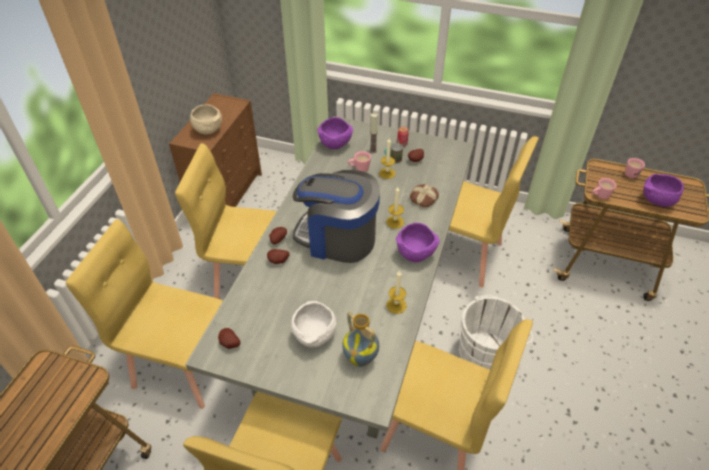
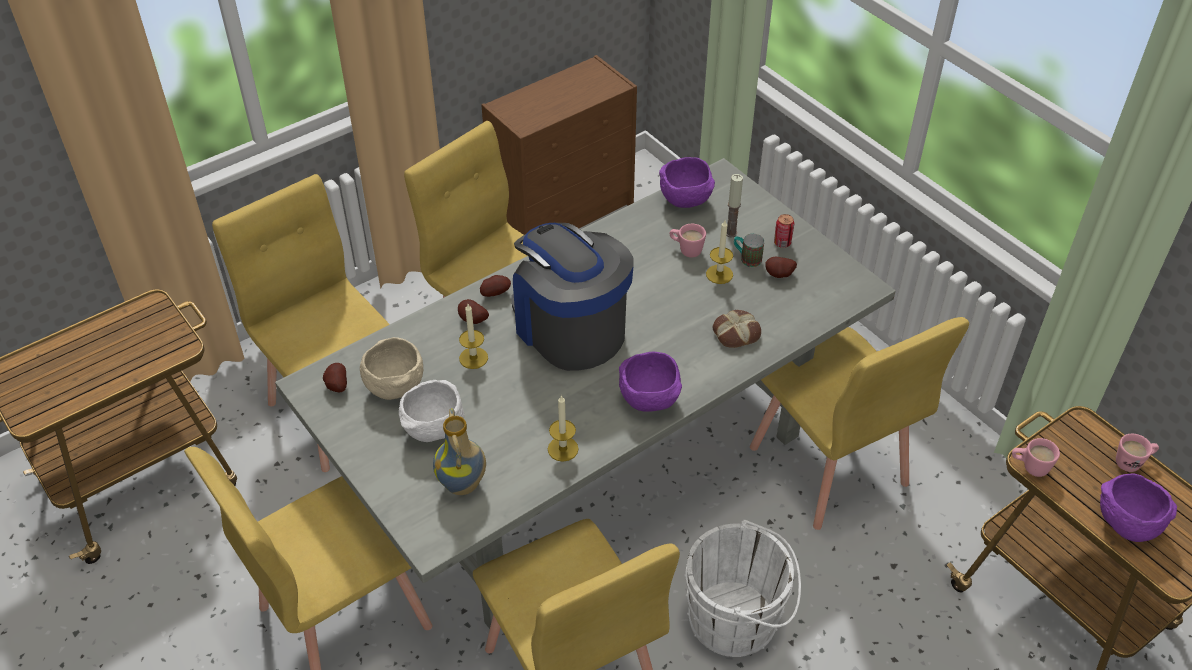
camera: 35 degrees right, 0 degrees up
beige bowl [190,104,222,135] -> beige bowl moved to [360,337,423,400]
candle [386,187,404,229] -> candle moved to [459,304,488,369]

